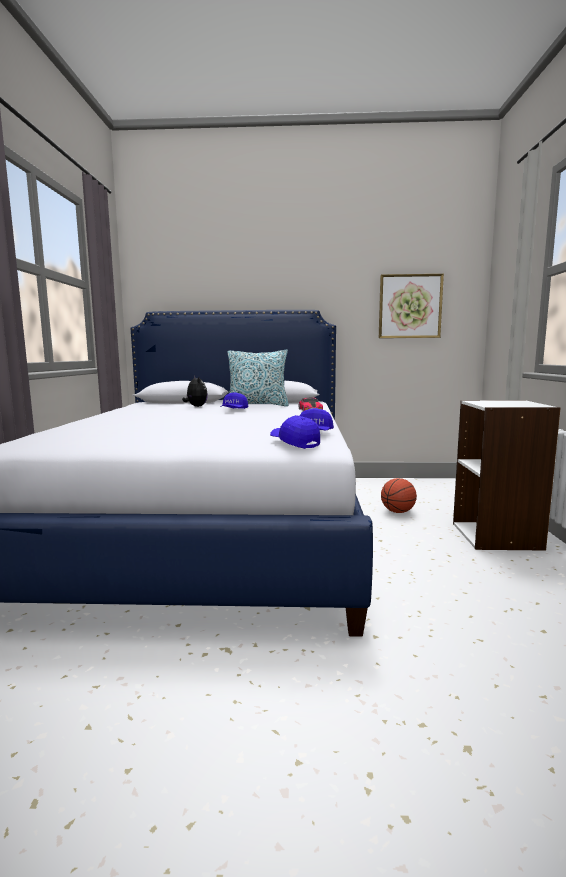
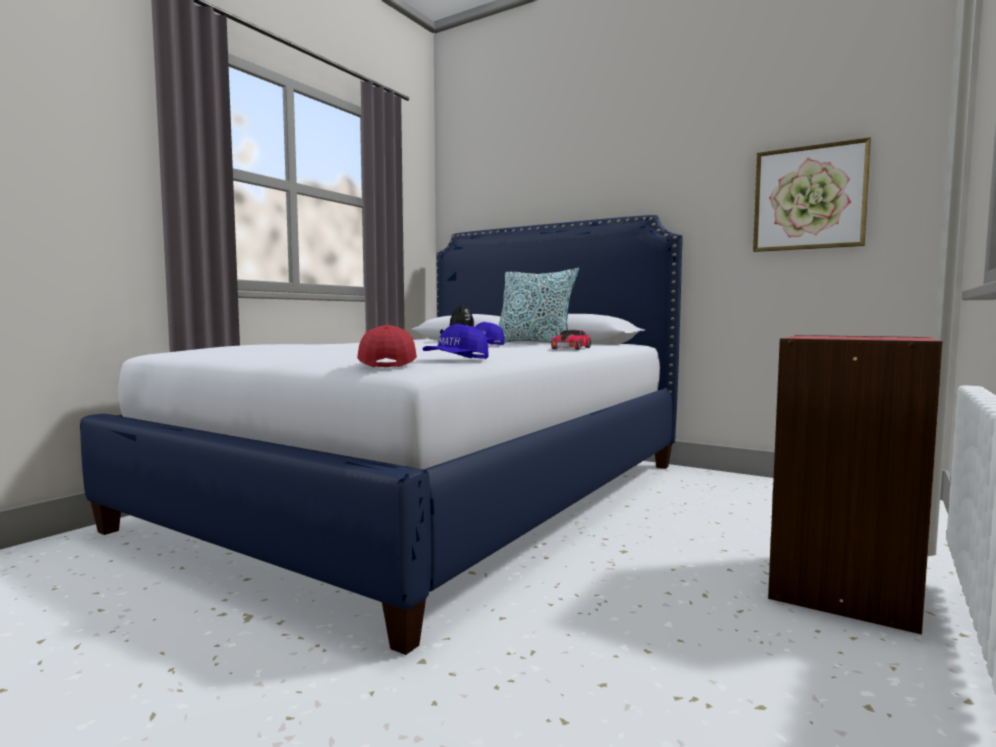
camera: 30 degrees right, 5 degrees down
blue cap [270,415,320,449] -> red cap [357,325,417,367]
basketball [381,478,417,513] -> none
white bookcase [453,400,561,551] -> red bookcase [768,335,943,634]

